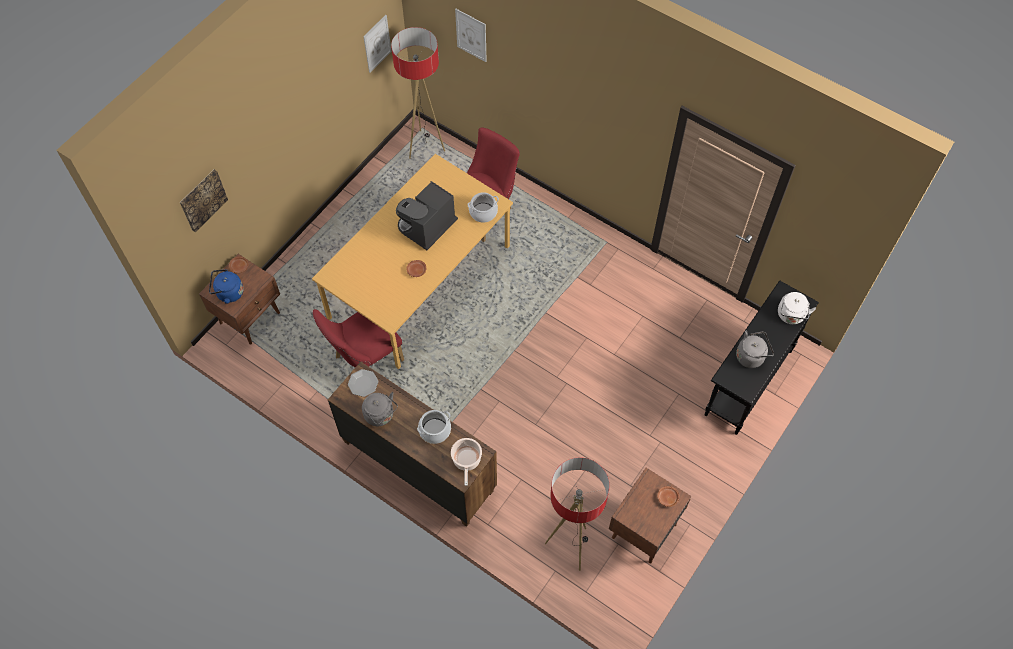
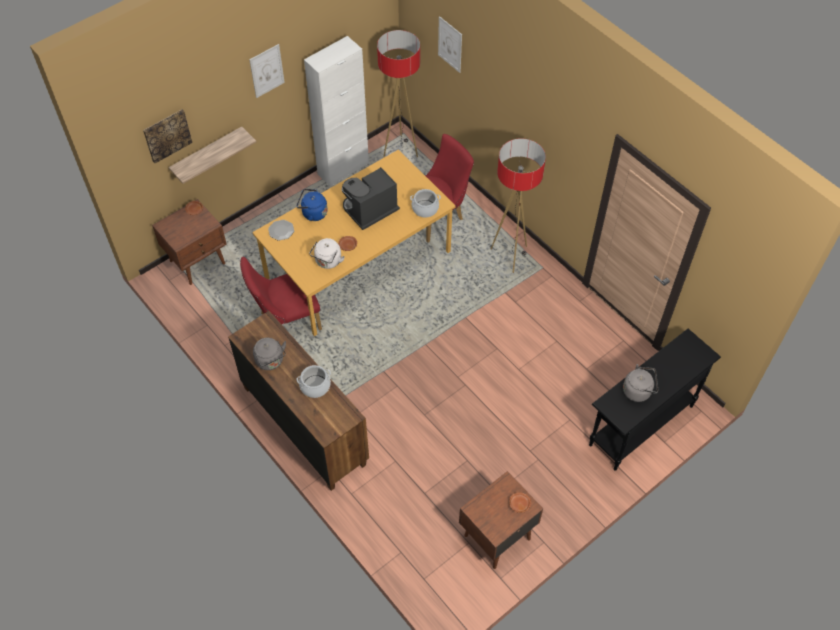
camera: 15 degrees right, 5 degrees down
blue kettle [209,269,243,304] -> blue kettle moved to [296,189,328,221]
plate [348,369,378,397] -> plate moved to [268,220,294,241]
picture [363,15,391,73] -> picture moved to [249,44,285,98]
cooking pot [451,438,482,486] -> none
floor lamp [545,458,610,571] -> floor lamp moved to [491,138,546,273]
white kettle [778,292,816,324] -> white kettle moved to [309,238,345,269]
none -> shelf [169,126,256,184]
none -> white cabinet [304,36,369,187]

